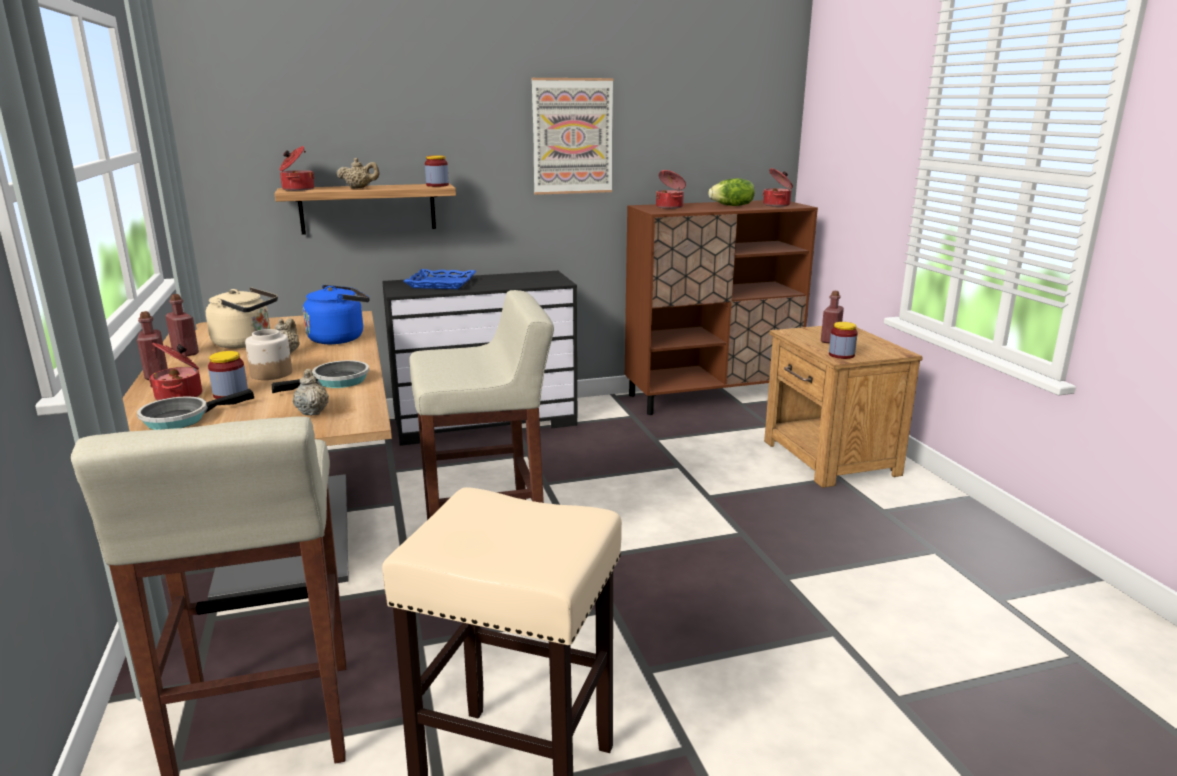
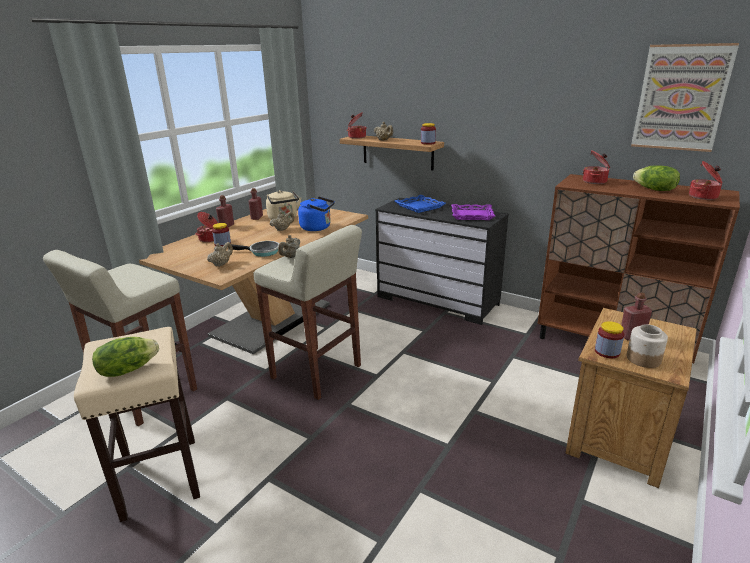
camera: 50 degrees right, 5 degrees up
frying pan [137,389,254,430] -> none
jar [245,329,292,380] -> jar moved to [627,324,668,368]
picture [532,78,613,195] -> picture moved to [631,43,739,152]
none -> lettuce [92,337,159,377]
none -> beige teapot [278,235,300,258]
none -> purple tray [451,204,495,220]

